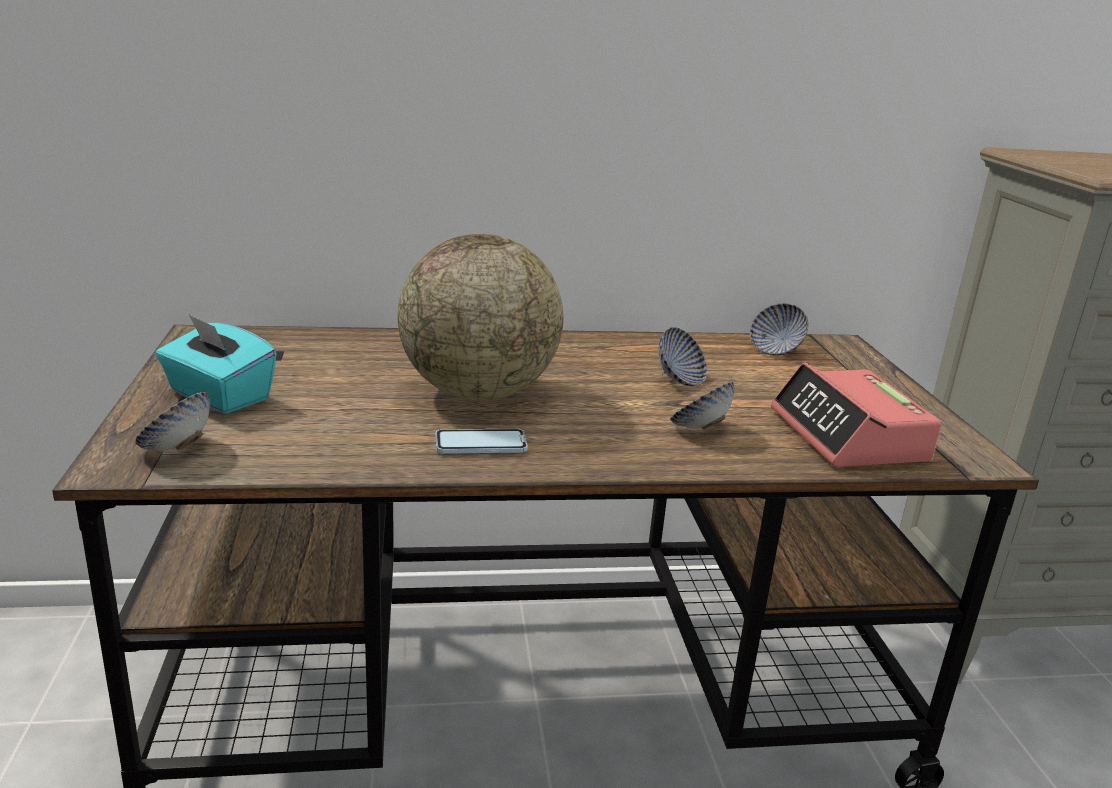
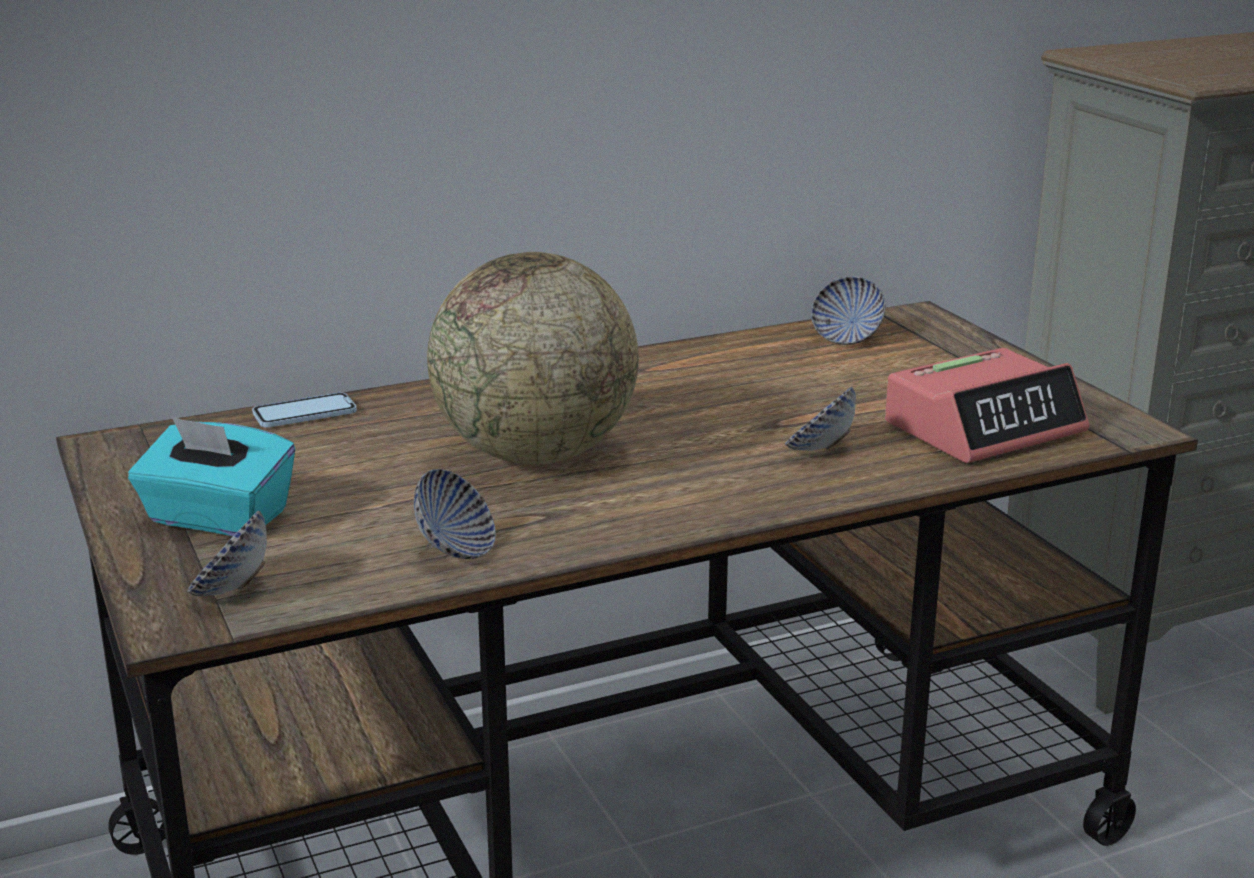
camera: 15 degrees left, 0 degrees up
phone [435,429,528,454] -> phone moved to [252,393,357,427]
bowl [658,327,707,386] -> bowl moved to [414,469,496,559]
alarm clock [771,363,942,467] -> alarm clock turned 90 degrees counterclockwise [885,348,1089,463]

